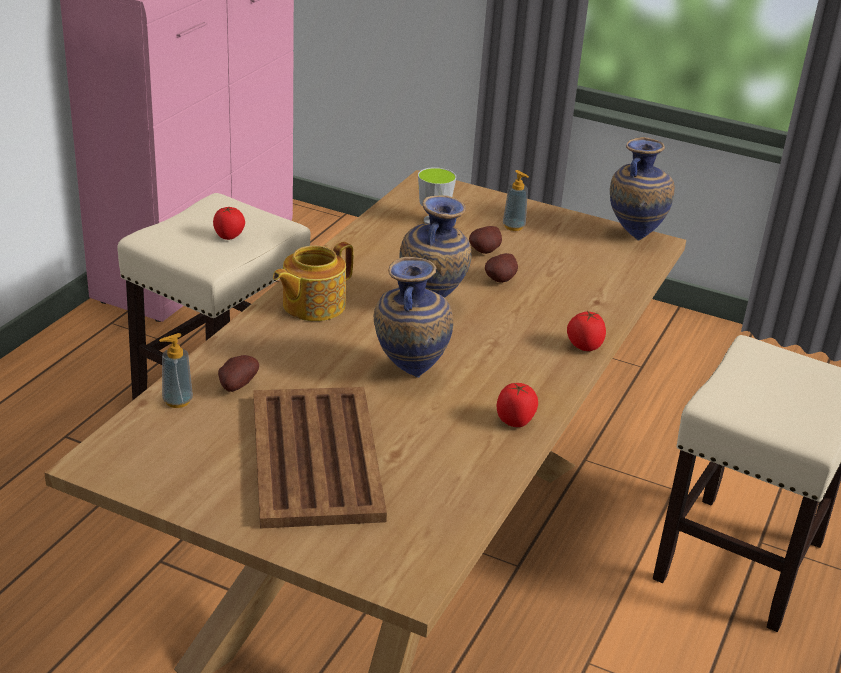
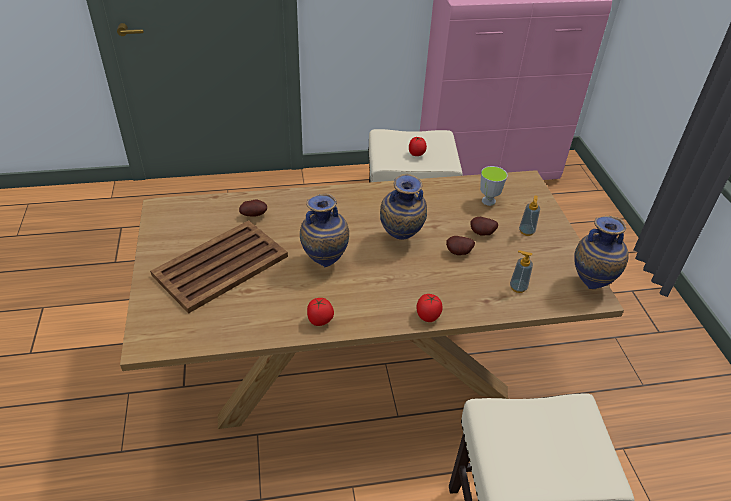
camera: 55 degrees right, 10 degrees up
soap dispenser [159,333,193,408] -> soap dispenser moved to [510,251,533,293]
teapot [273,242,353,321] -> none

